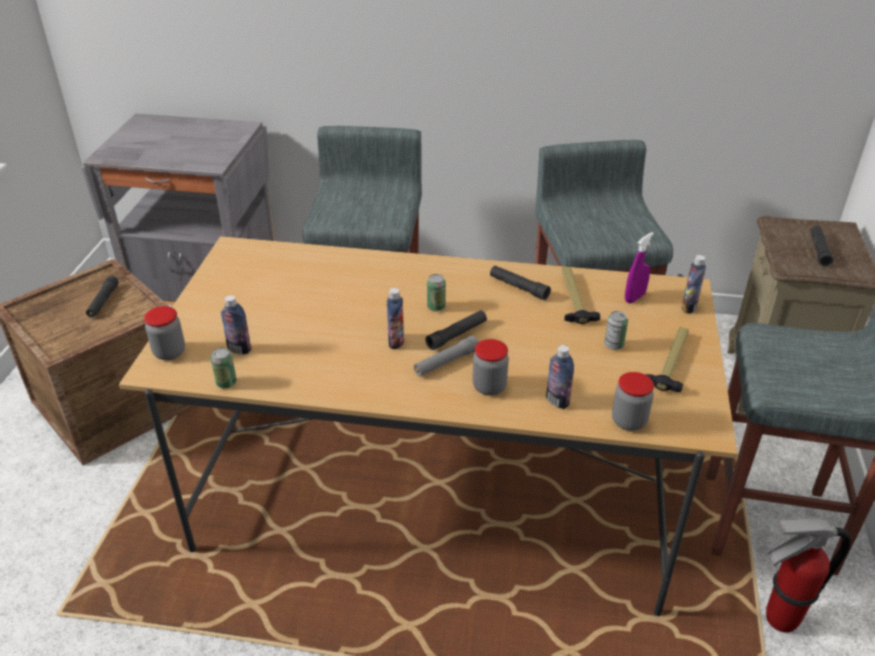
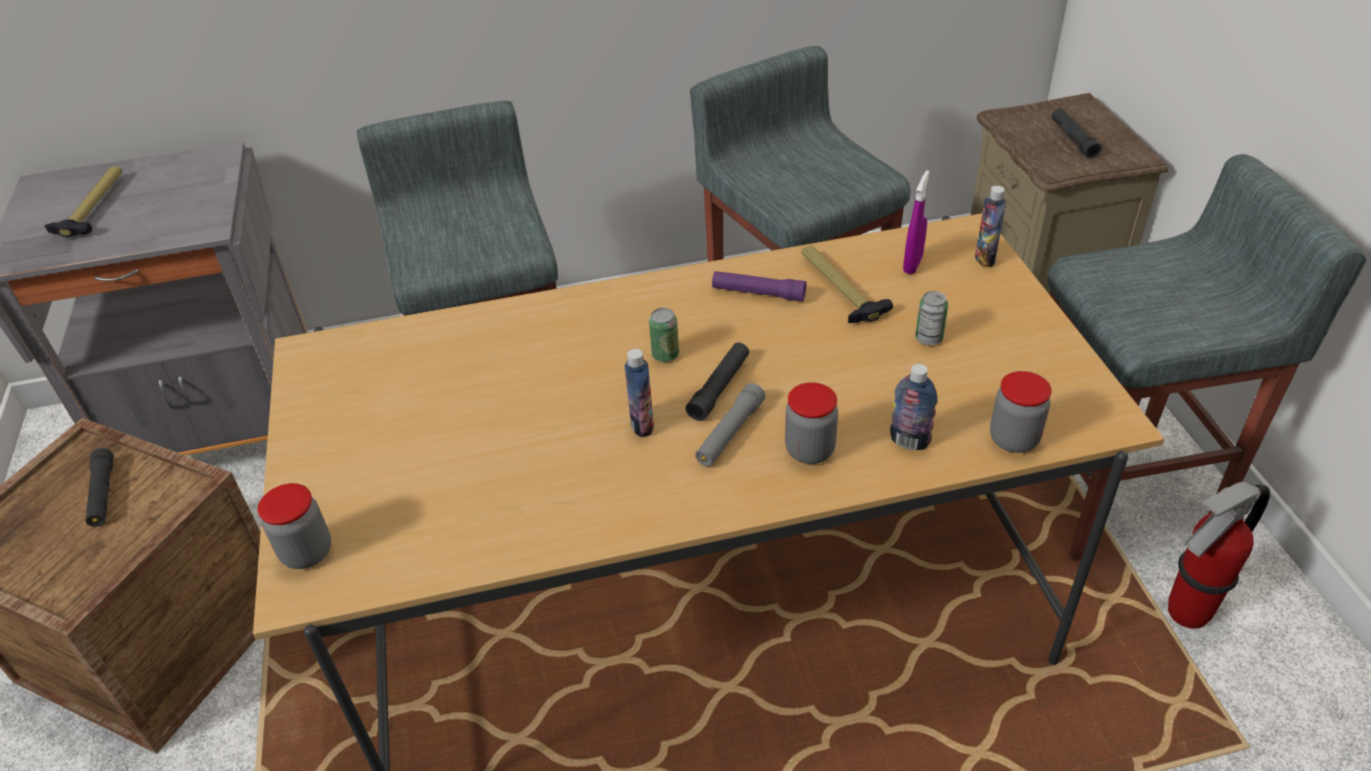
camera: 20 degrees left, 5 degrees up
can [211,348,237,389] -> none
bottle [221,295,251,354] -> none
black flashlight [490,266,551,300] -> purple flashlight [712,271,806,302]
hammer [645,327,689,392] -> hammer moved to [45,167,122,237]

